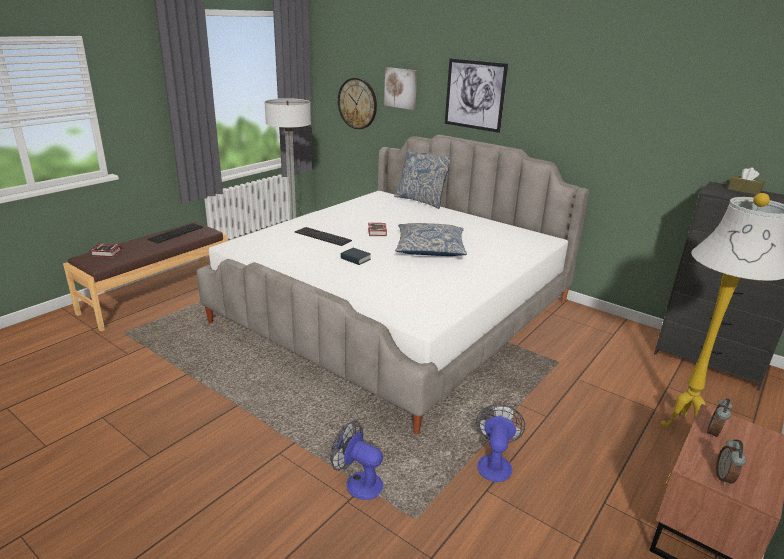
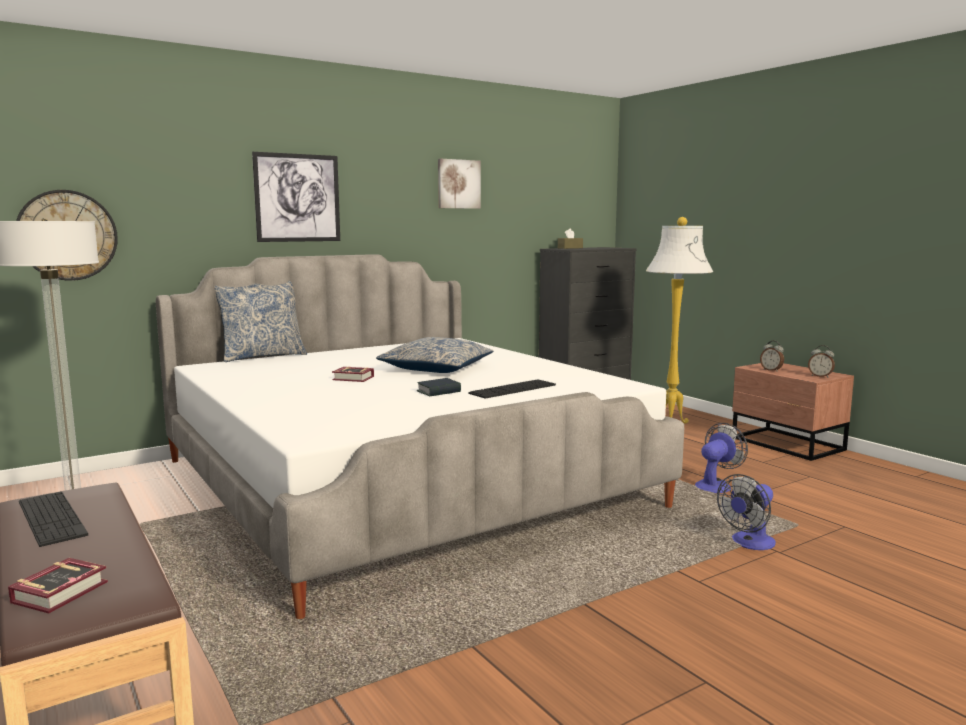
camera: 70 degrees left, 15 degrees down
keyboard [295,227,352,246] -> keyboard moved to [468,379,556,399]
picture [384,67,417,110] -> picture moved to [438,158,481,209]
fan [476,404,525,482] -> fan turned 105 degrees clockwise [695,423,748,493]

